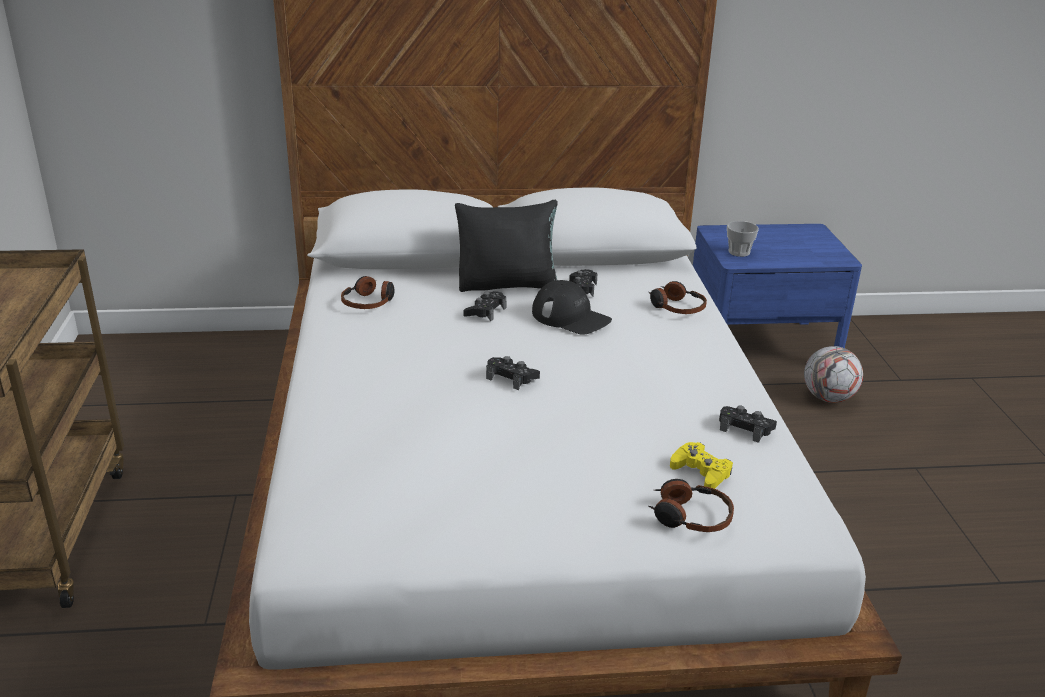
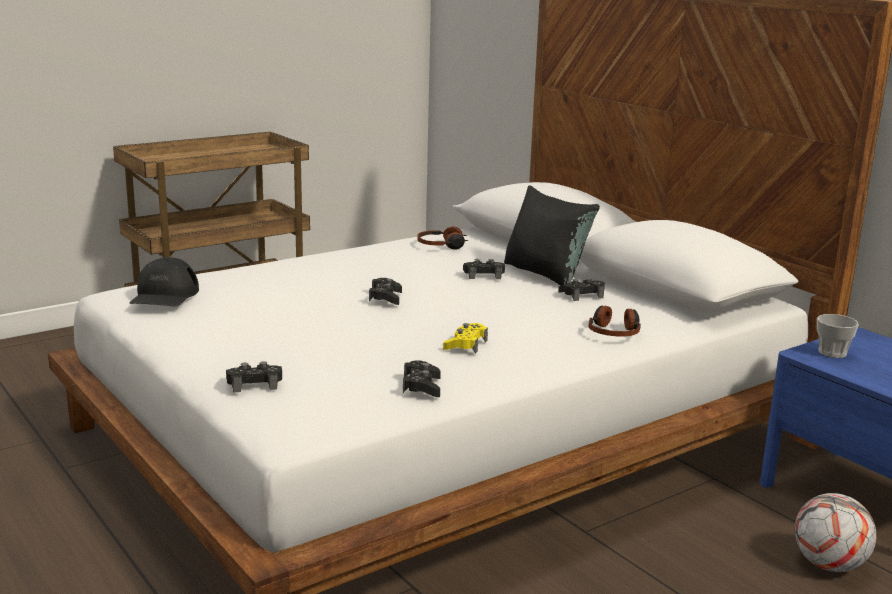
camera: 60 degrees right, 10 degrees down
black cap [532,280,612,335] -> black cap moved to [130,257,199,307]
headphones [648,479,734,532] -> black game controller [226,361,282,392]
yellow game controller [670,442,733,489] -> yellow game controller moved to [443,323,488,354]

